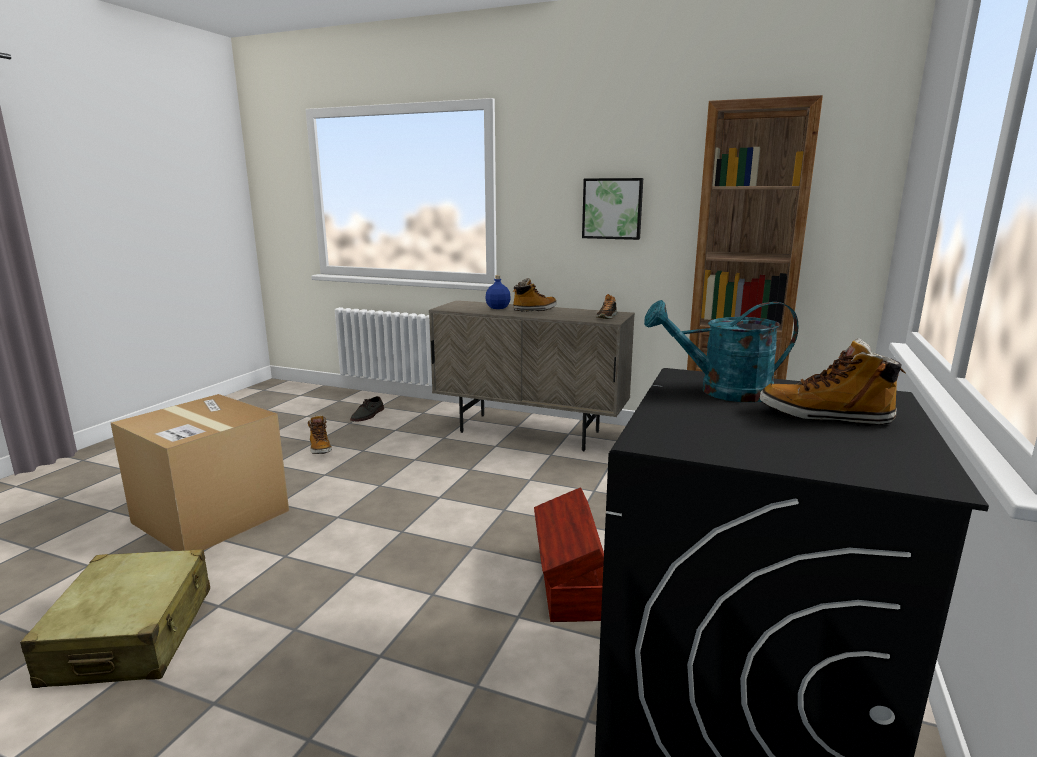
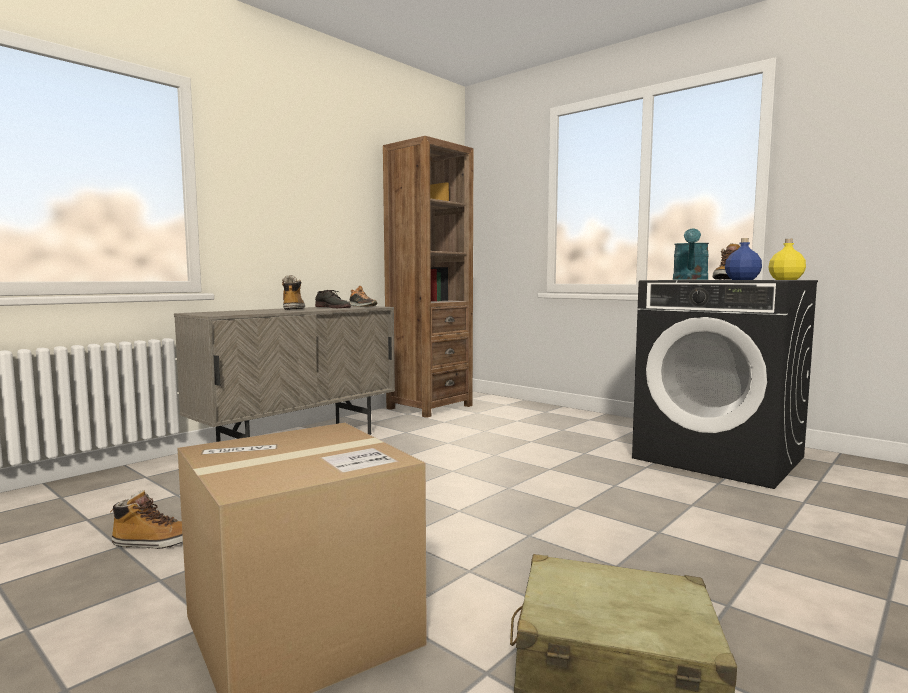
camera: 70 degrees left, 10 degrees down
grey shoe [350,396,384,421] -> grey shoe moved to [315,290,351,308]
blue bottle [485,275,511,309] -> blue bottle moved to [725,238,762,280]
brown storage box [534,487,604,622] -> none
picture [582,178,643,240] -> none
none -> yellow bottle [768,239,806,280]

